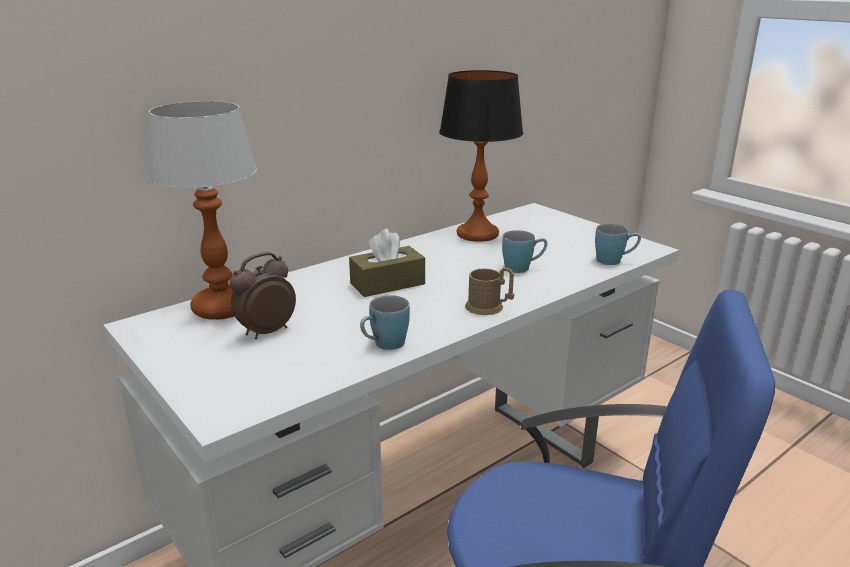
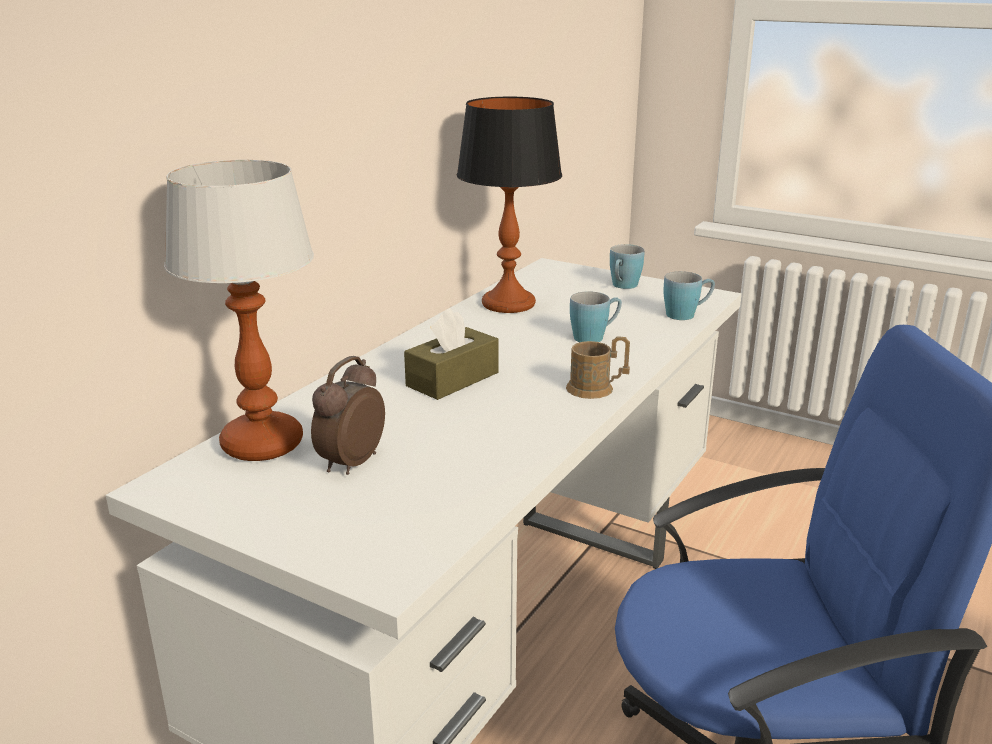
camera: 20 degrees left, 0 degrees up
blue mug [360,295,410,350] -> blue mug moved to [610,244,644,289]

